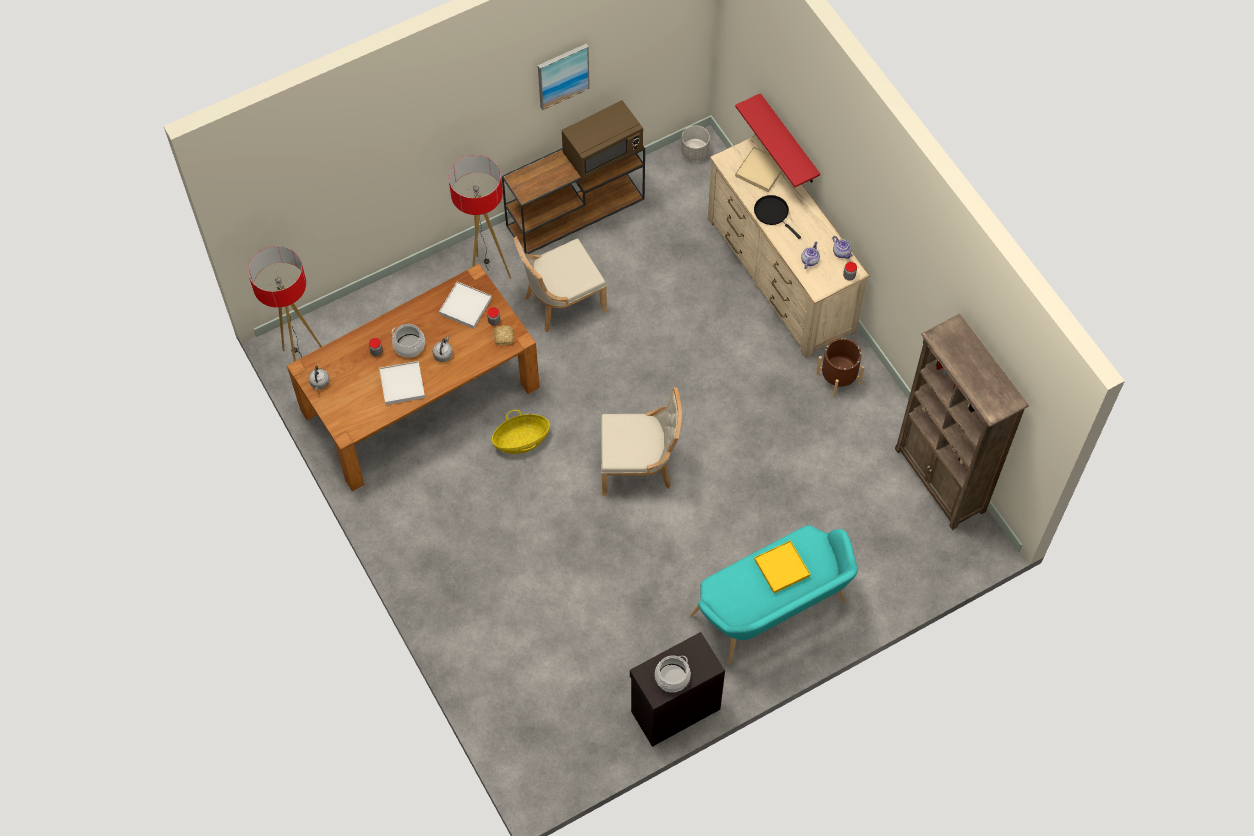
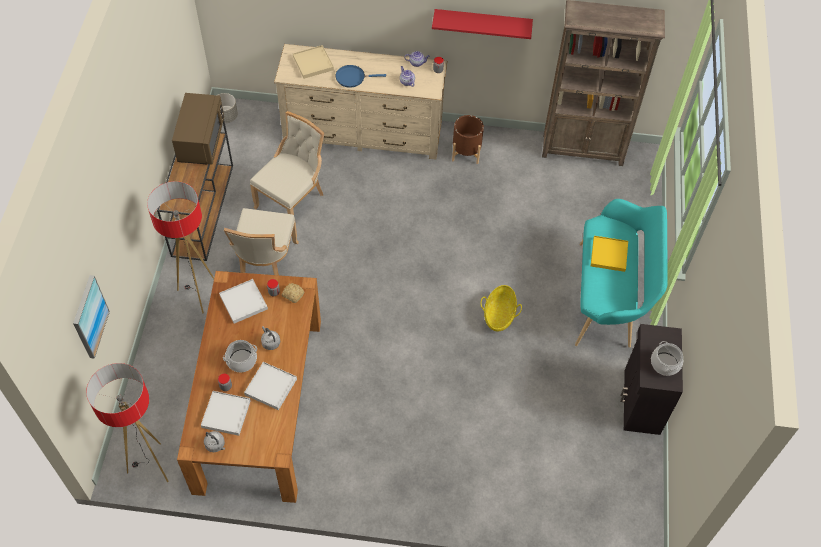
camera: 55 degrees left, 5 degrees down
basket [492,410,550,454] -> basket moved to [481,285,522,331]
picture [538,44,590,110] -> picture moved to [73,275,110,359]
beige chair [601,387,682,496] -> beige chair moved to [250,111,324,215]
red shelf [735,93,820,188] -> red shelf moved to [432,9,533,39]
black frying pan [754,195,801,239] -> blue frying pan [336,65,386,88]
none -> white tray [201,391,250,436]

